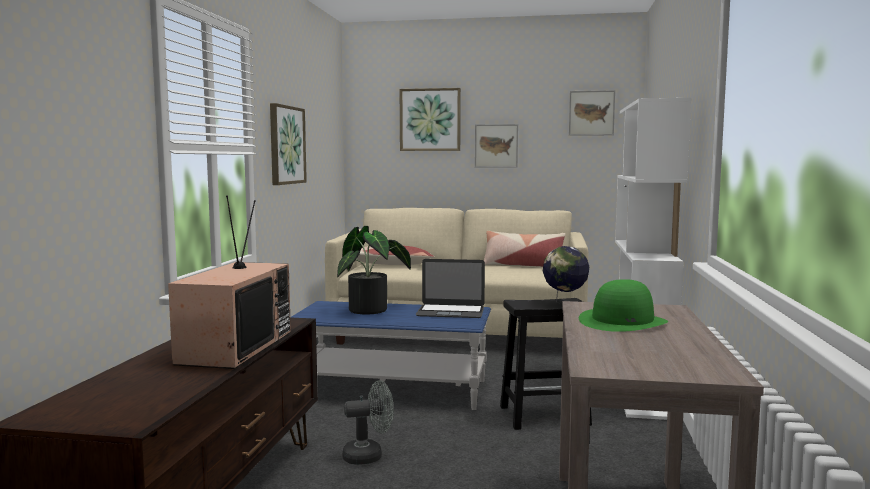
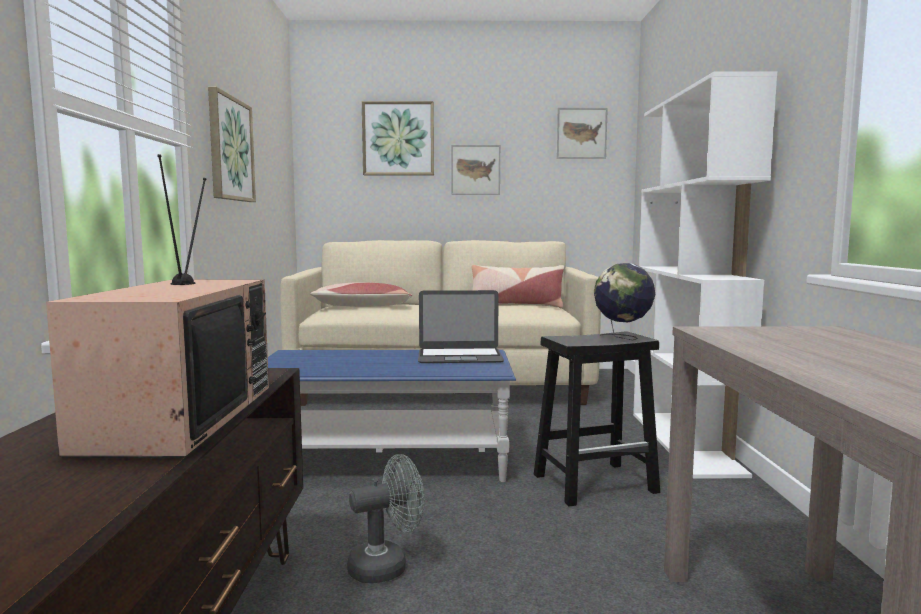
camera: 10 degrees left, 0 degrees up
potted plant [337,226,411,314] -> none
green hat [579,279,668,332] -> none

